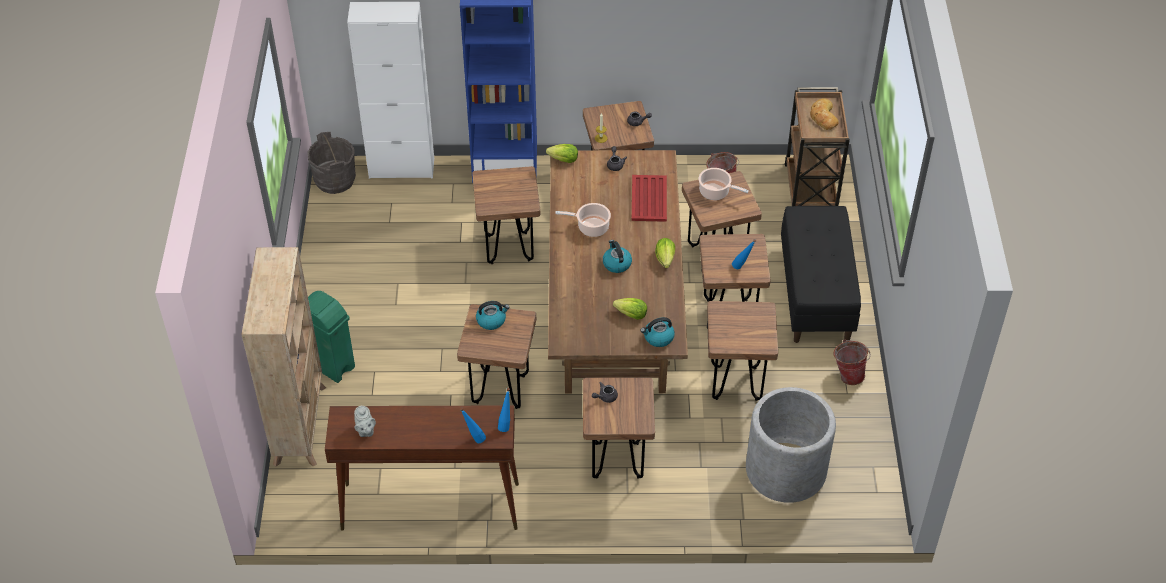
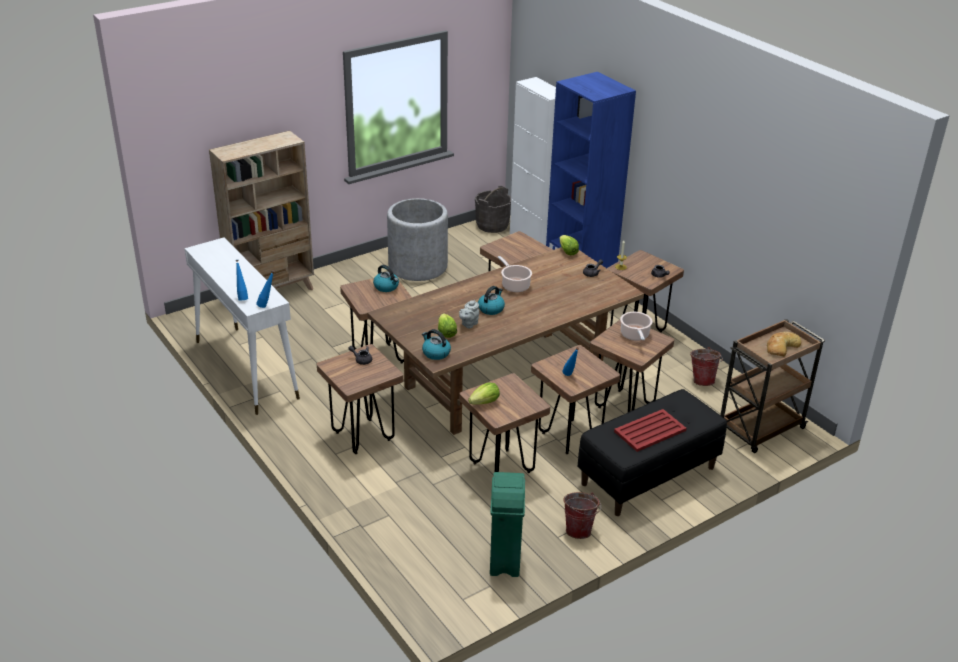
camera: 55 degrees right, 15 degrees down
green trash can [308,291,355,383] -> green trash can moved to [490,472,525,577]
brown console table [325,405,519,531] -> white console table [185,238,300,415]
grey teapot [354,405,376,437] -> grey teapot moved to [459,299,479,328]
red tray [632,175,667,222] -> red tray moved to [614,409,687,452]
lettuce [655,238,675,268] -> lettuce moved to [468,382,500,405]
grey planter [746,387,836,503] -> grey planter moved to [387,198,448,281]

